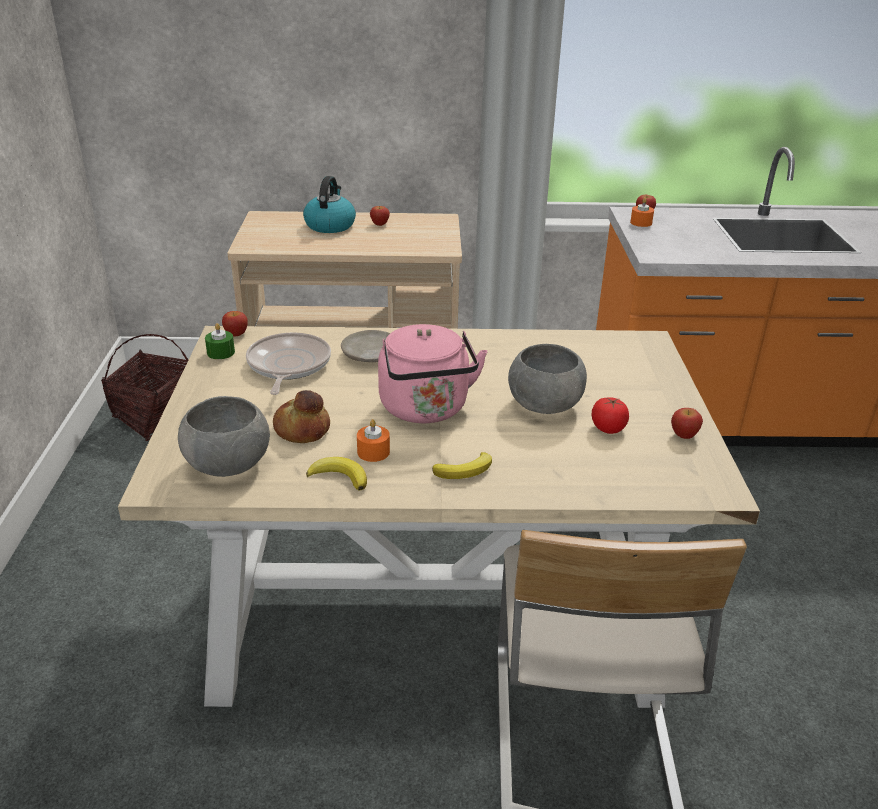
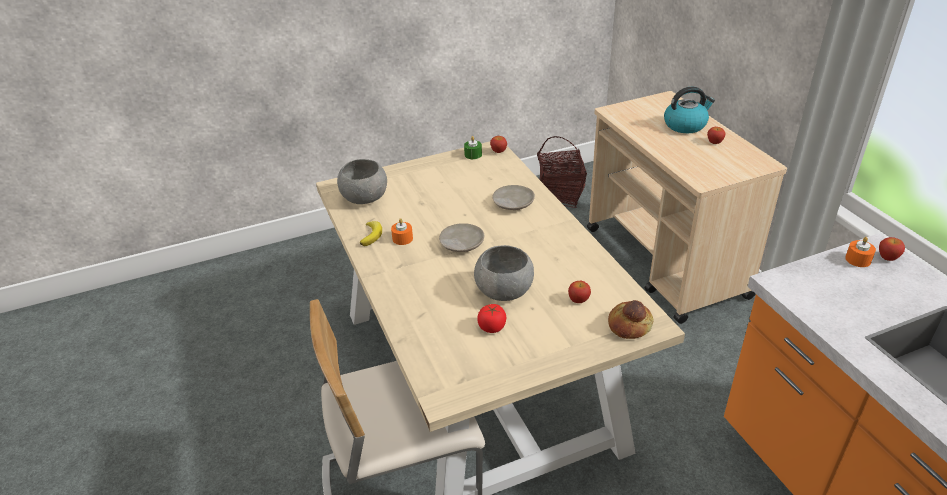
camera: 70 degrees right, 5 degrees up
frying pan [246,332,331,395] -> none
bread [273,390,330,443] -> bread moved to [608,300,654,339]
pink kettle [378,324,487,423] -> beige plate [439,223,484,252]
banana [432,452,492,479] -> none
apple [671,408,703,439] -> apple moved to [568,281,591,303]

